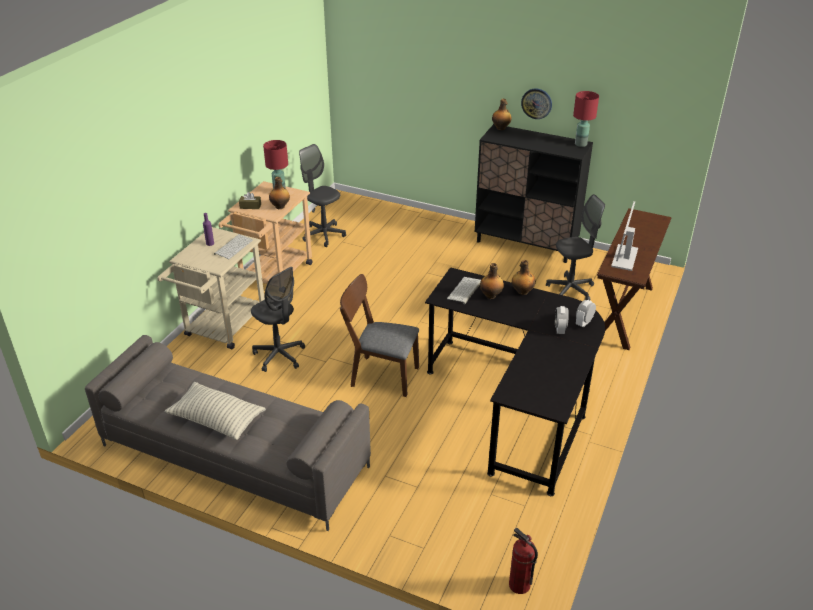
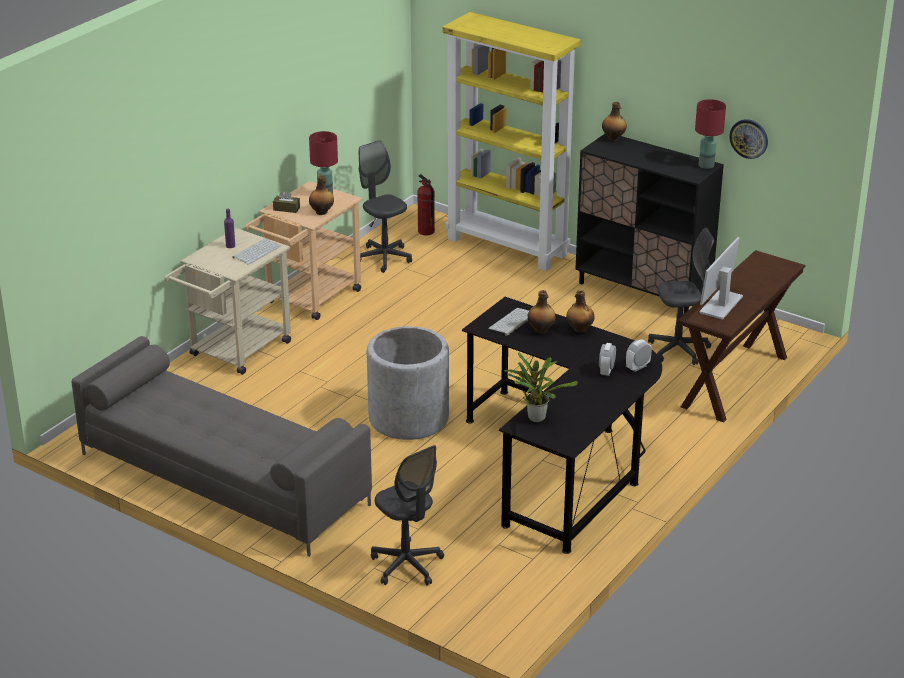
camera: 10 degrees right, 5 degrees down
pillow [164,382,266,440] -> none
grey office chair [251,267,305,372] -> grey office chair moved to [371,445,444,585]
brown chair [340,274,419,397] -> grey planter [367,326,449,440]
fire extinguisher [509,528,538,594] -> fire extinguisher moved to [417,174,435,235]
wall clock [521,88,552,119] -> wall clock moved to [729,119,768,159]
none -> yellow bookcase [442,12,581,271]
none -> potted plant [504,352,578,422]

